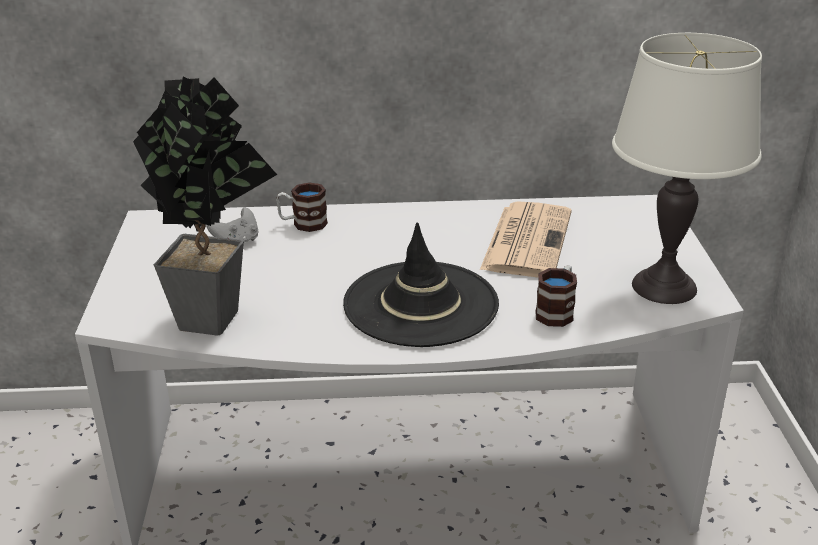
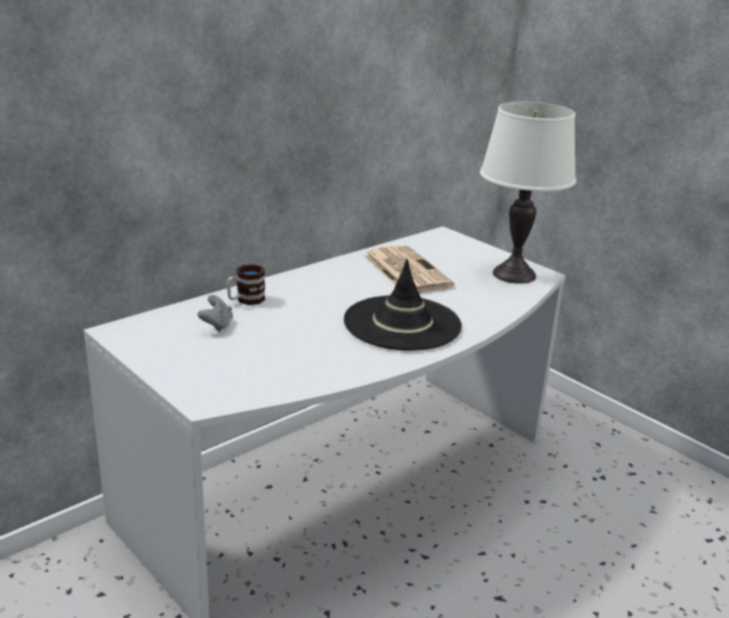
camera: 40 degrees left, 5 degrees down
potted plant [133,77,277,336] -> none
mug [535,266,577,327] -> none

